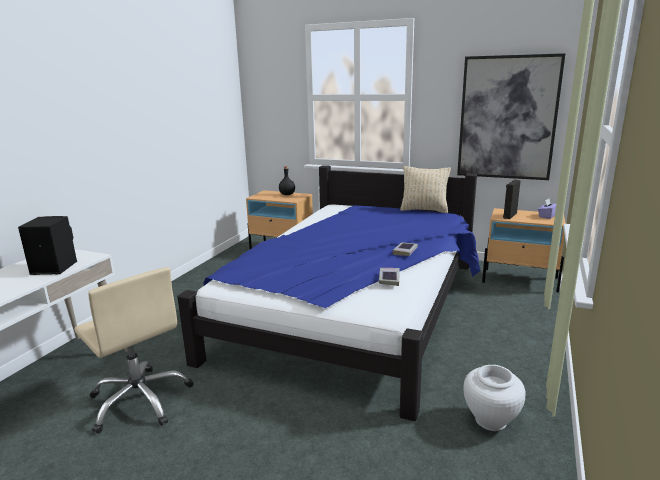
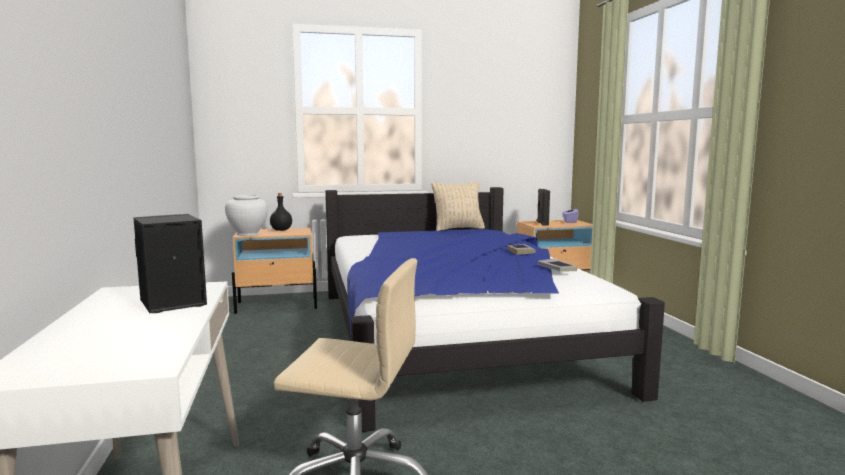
camera: 35 degrees left, 10 degrees down
picture [457,53,566,180] -> none
white vase [464,365,526,431] -> white vase moved to [225,195,268,236]

